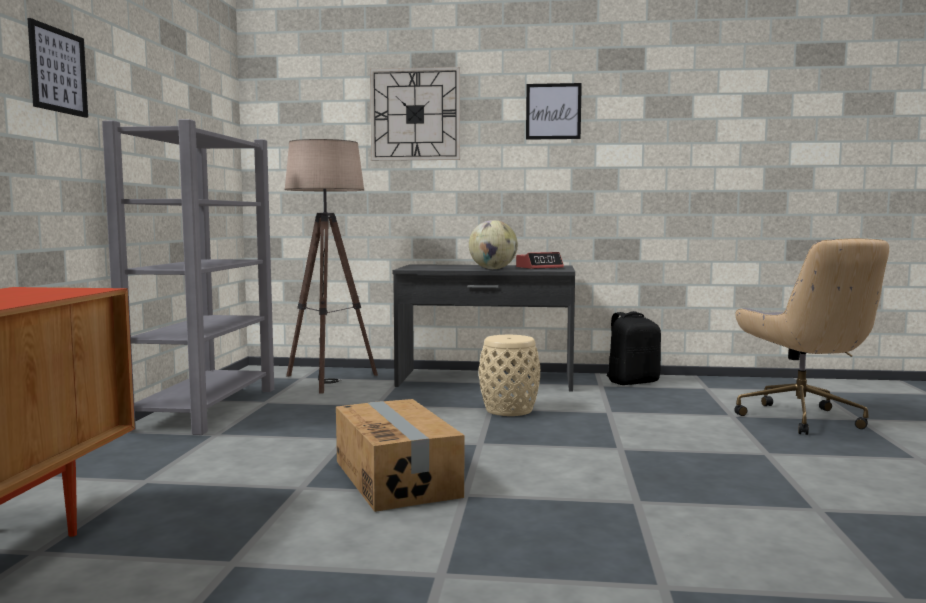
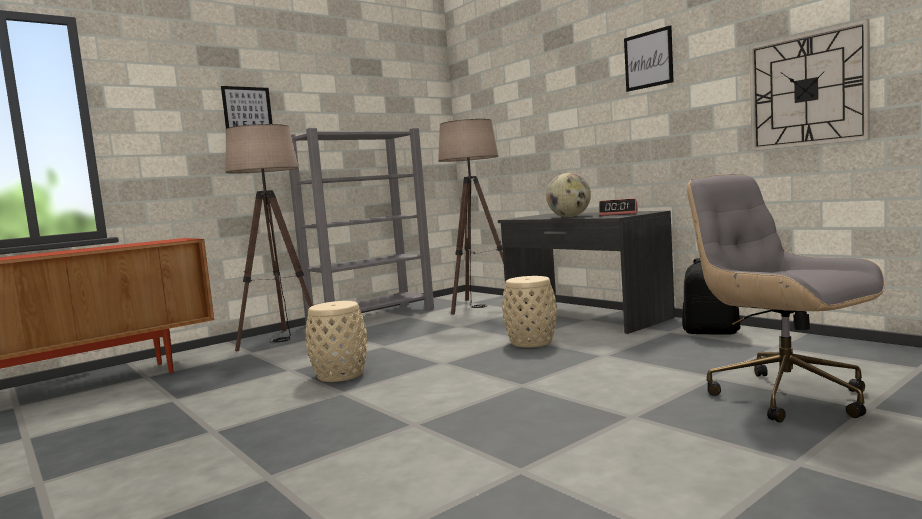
camera: 45 degrees right, 0 degrees up
cardboard box [336,399,465,512] -> beige stool [306,301,367,382]
wall clock [370,67,460,161] -> wall clock moved to [749,19,870,151]
grey office chair [734,238,889,435] -> grey office chair turned 120 degrees clockwise [687,174,885,422]
none -> floor lamp [225,124,320,352]

